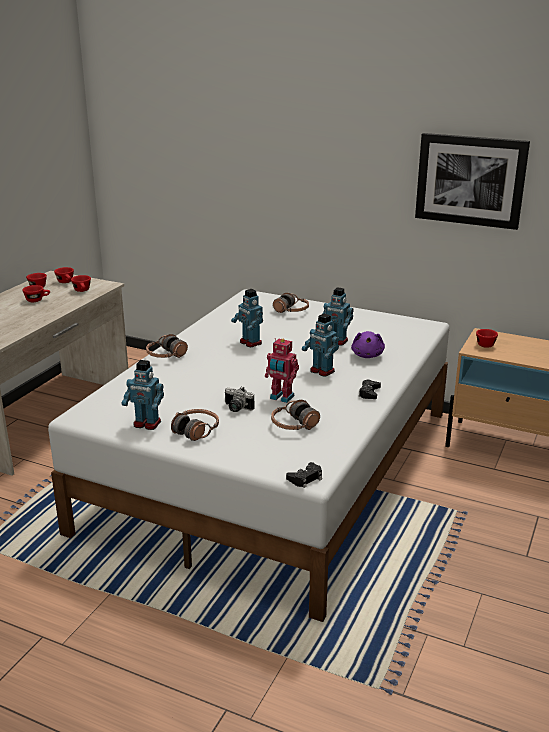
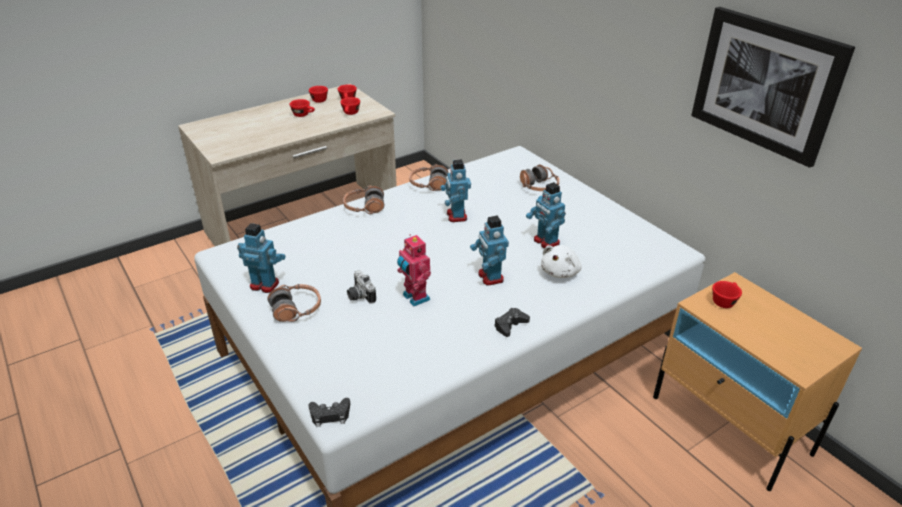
camera: 30 degrees right, 10 degrees up
toy robot [121,360,164,430] -> toy robot turned 150 degrees clockwise [237,223,285,293]
headphones [271,400,320,430] -> headphones moved to [409,164,448,191]
purple plush toy [351,331,385,358] -> white plush toy [541,245,582,278]

